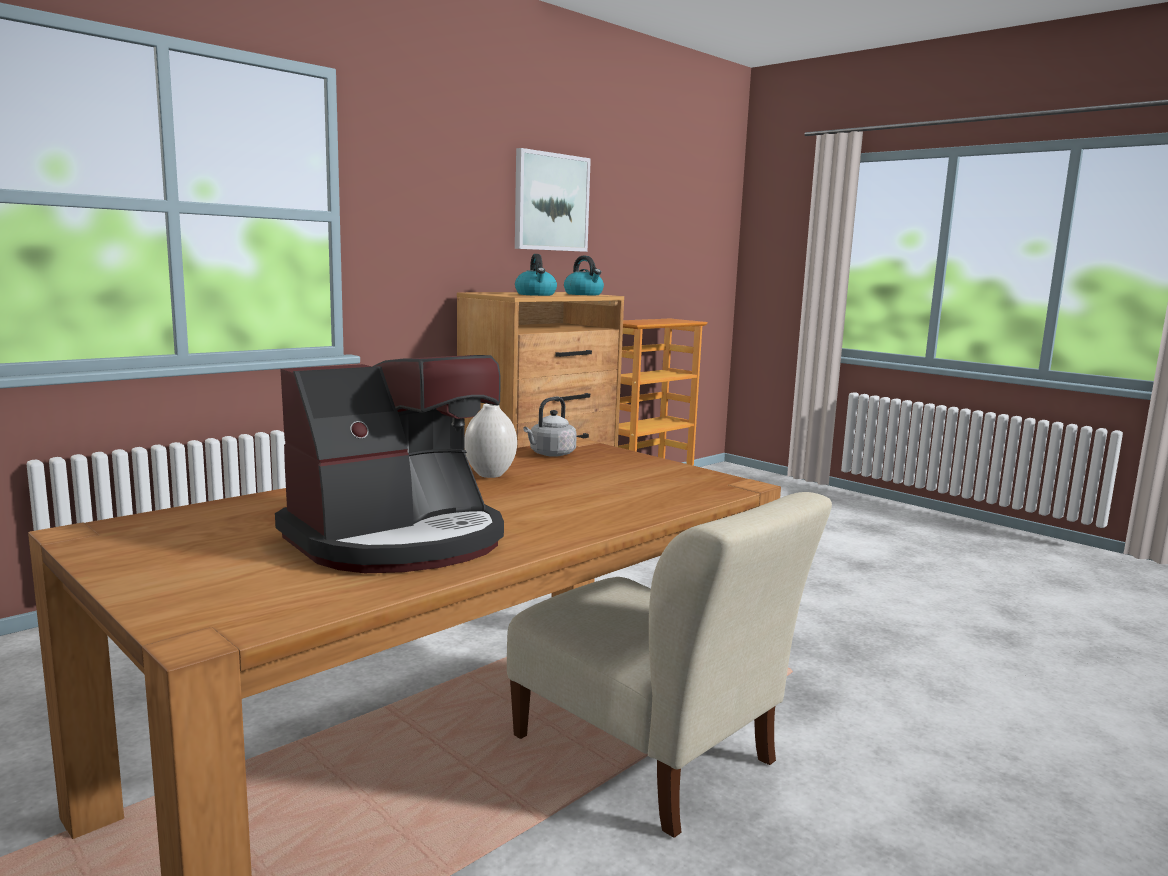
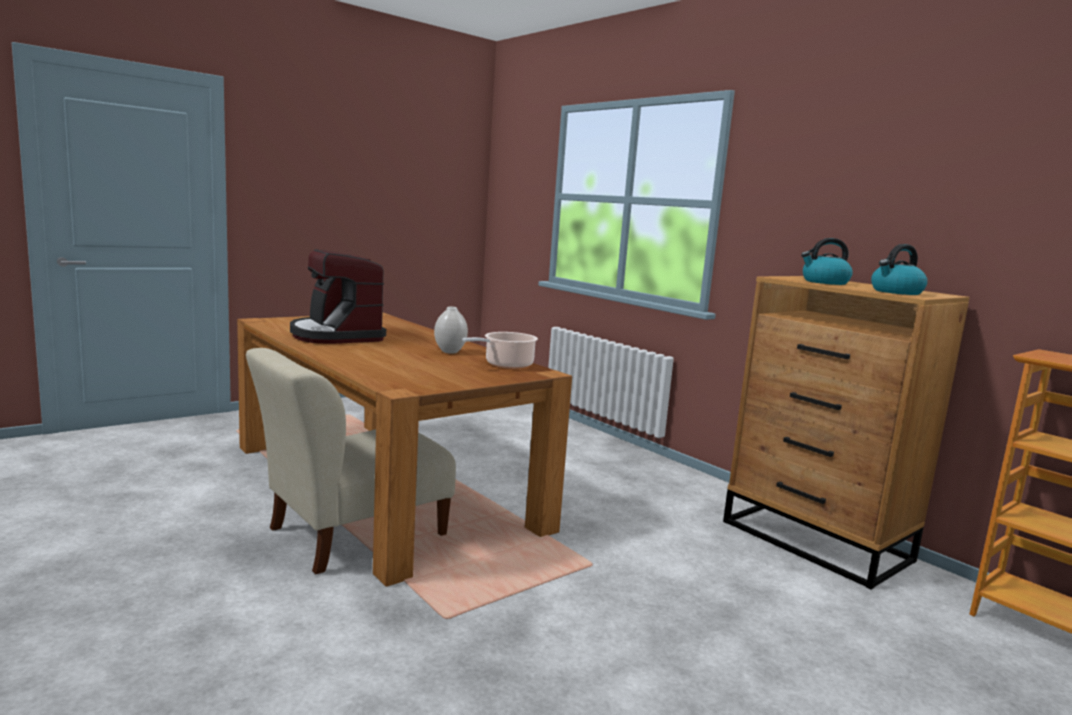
camera: 95 degrees right, 0 degrees up
picture [515,148,591,252] -> none
grey kettle [523,397,577,457] -> cooking pot [462,332,538,369]

